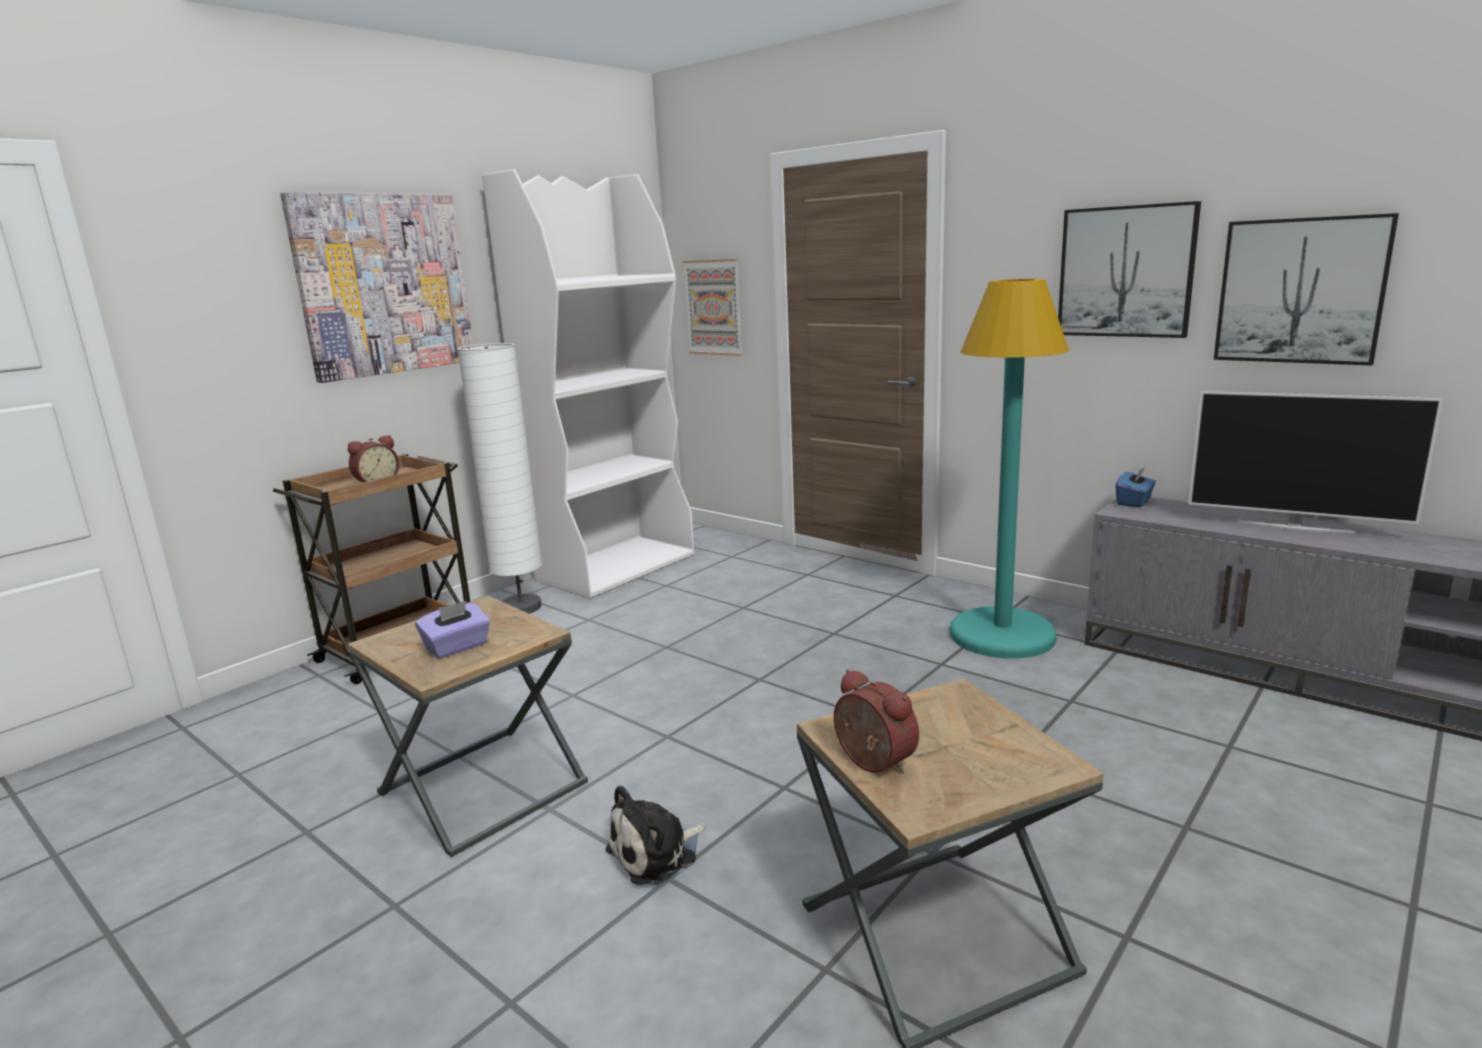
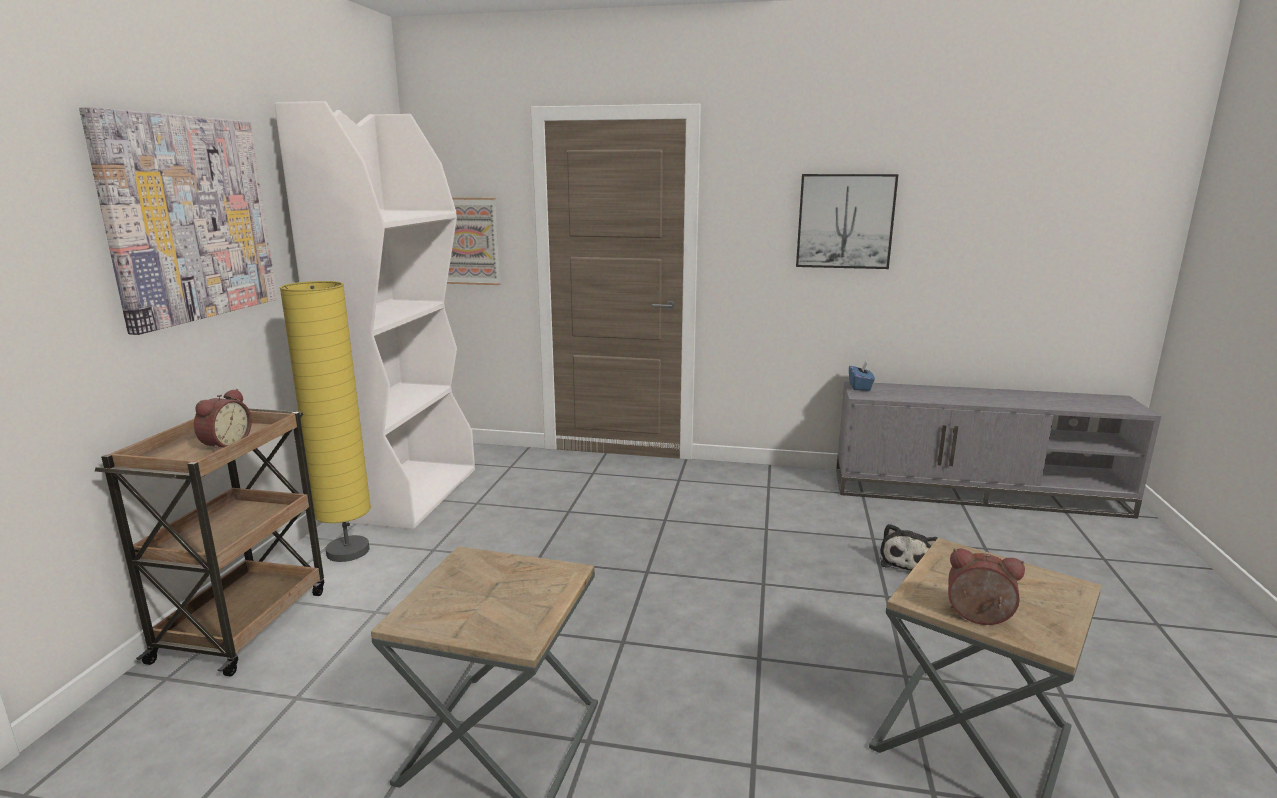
camera: 30 degrees left, 0 degrees up
purple tissue box [415,601,491,659] -> none
white floor lamp [457,343,542,614] -> yellow floor lamp [280,281,371,562]
plush toy [606,785,706,885] -> plush toy moved to [880,524,938,571]
turquoise floor lamp [950,279,1069,658] -> none
television [1188,391,1443,533] -> none
picture [1214,213,1399,366] -> none

